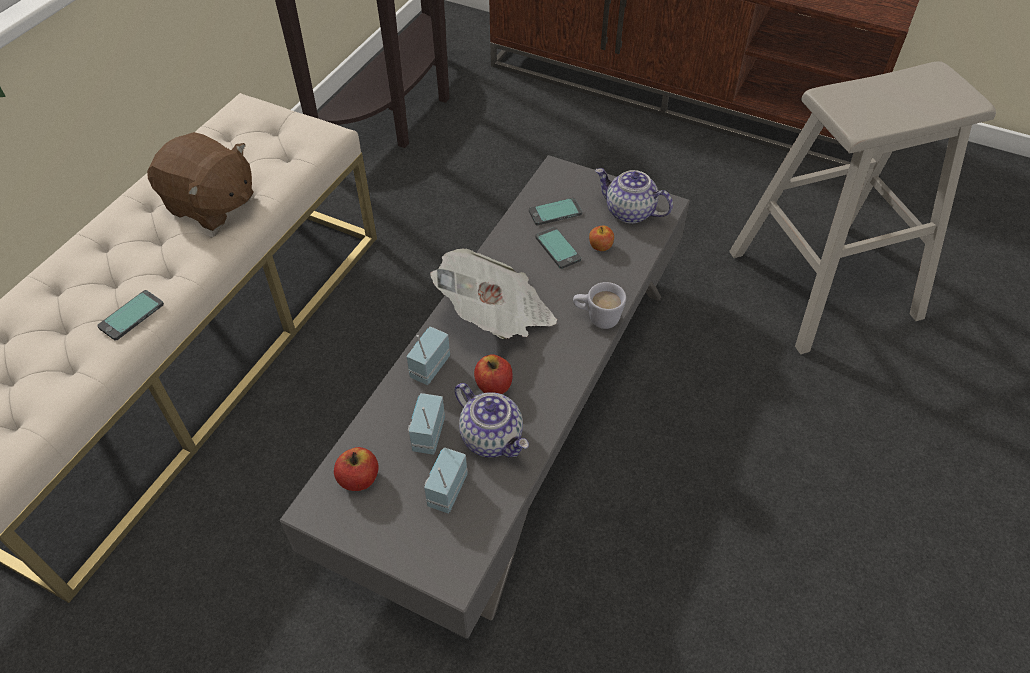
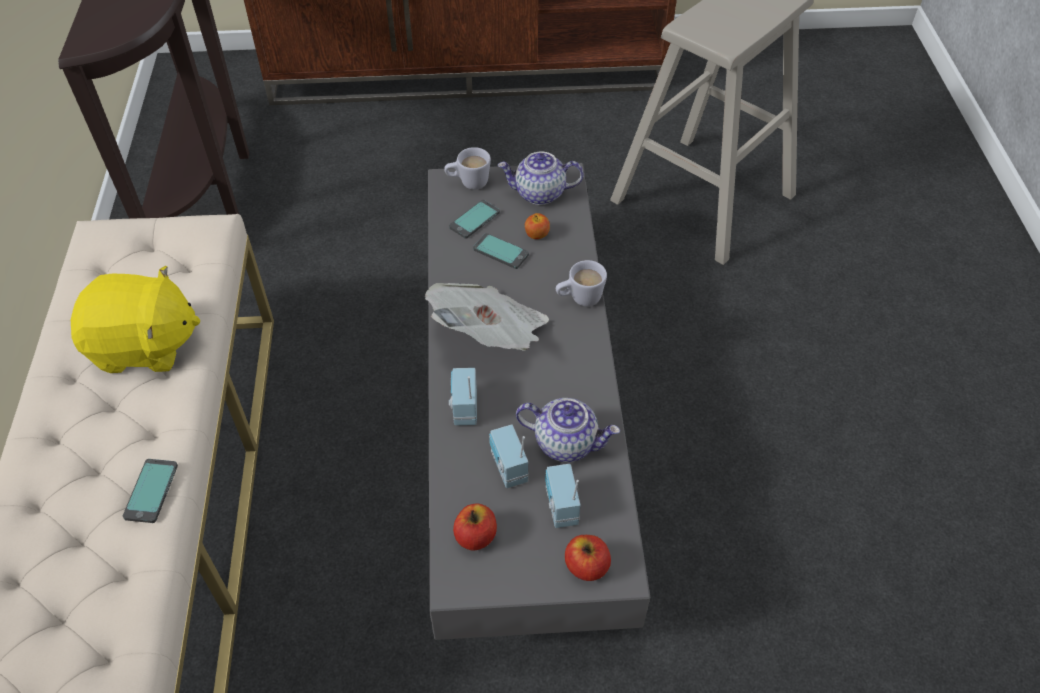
camera: 30 degrees left, 0 degrees up
brown plush toy [147,132,254,231] -> yellow plush toy [71,265,200,373]
apple [474,354,513,394] -> apple moved to [565,535,611,581]
none -> white mug [444,147,491,190]

